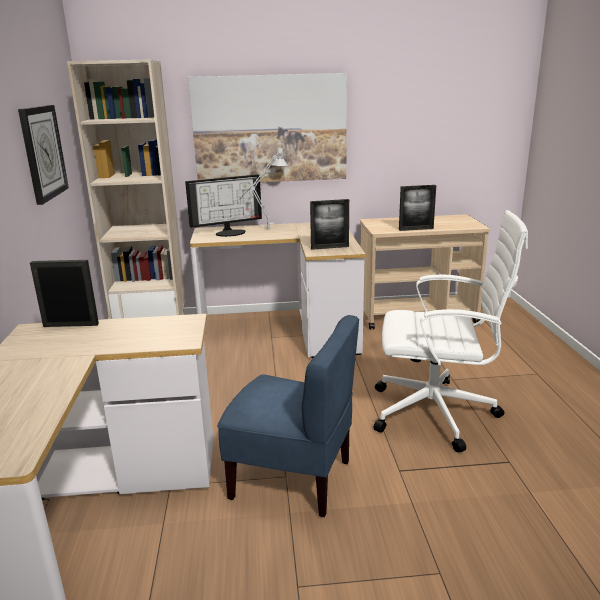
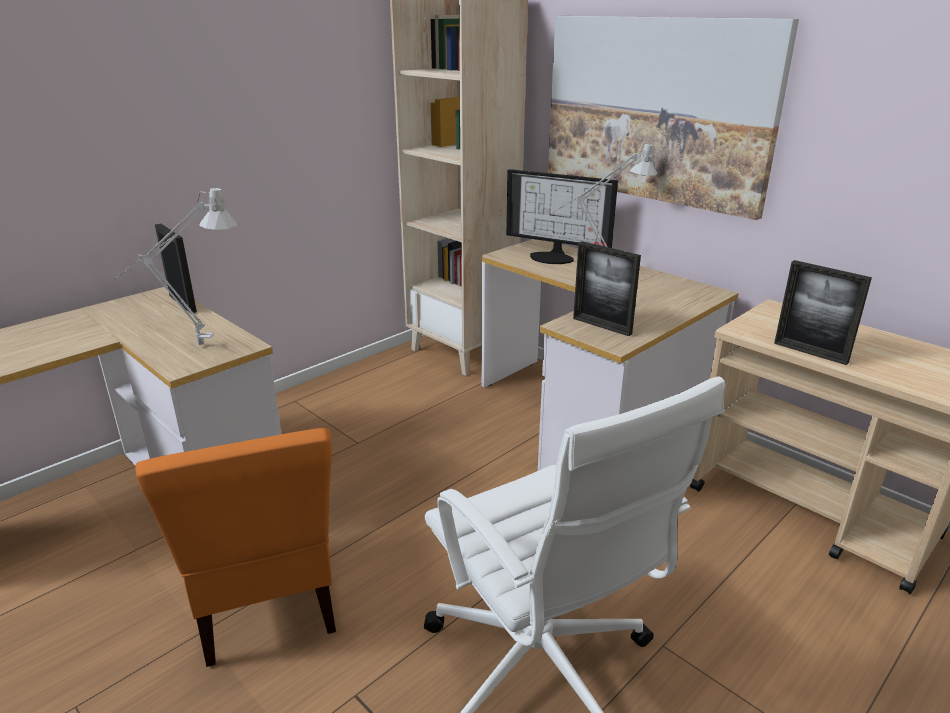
camera: 50 degrees right, 5 degrees up
wall clock [18,105,69,205] -> none
blue chair [217,315,359,517] -> orange chair [135,428,336,667]
none -> grey table lamp [115,186,237,345]

